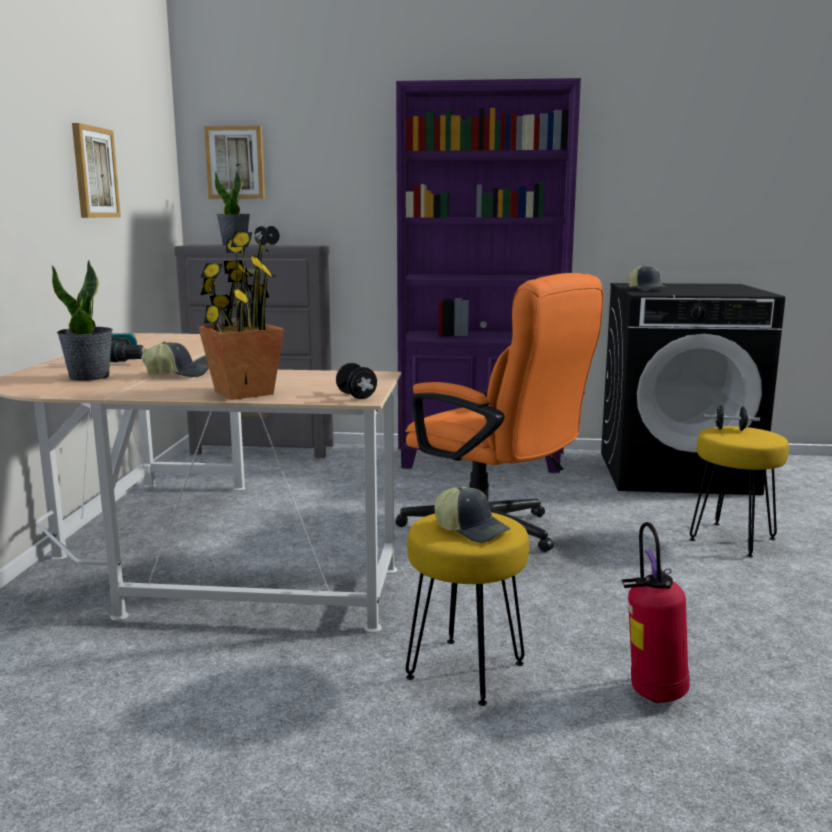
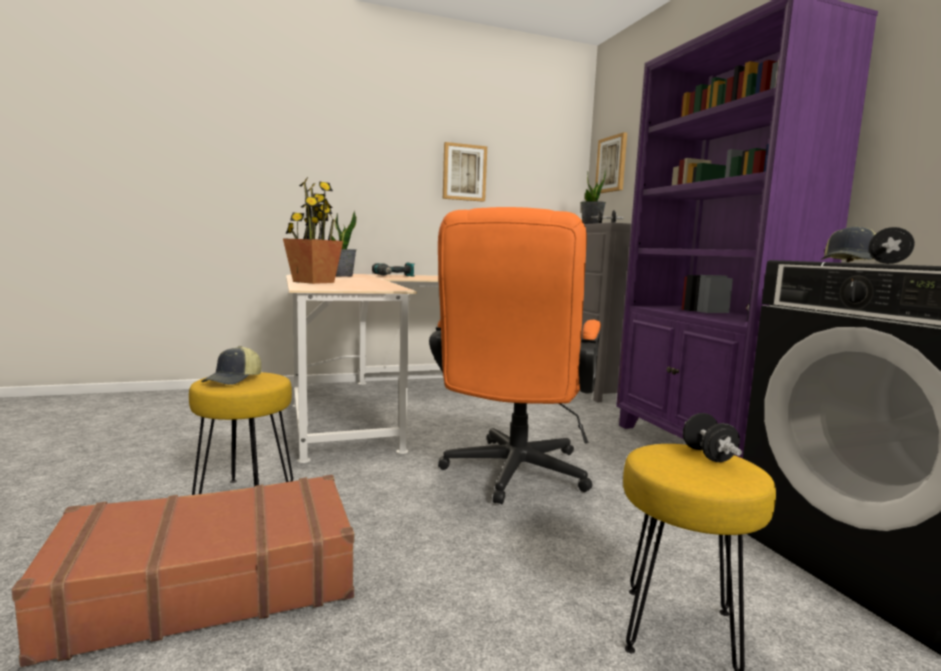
camera: 65 degrees right, 5 degrees down
cap [141,342,209,377] -> none
black dumbbell [336,363,377,399] -> black dumbbell moved to [869,227,915,264]
fire extinguisher [622,522,690,703] -> brown suitcase [12,475,354,667]

